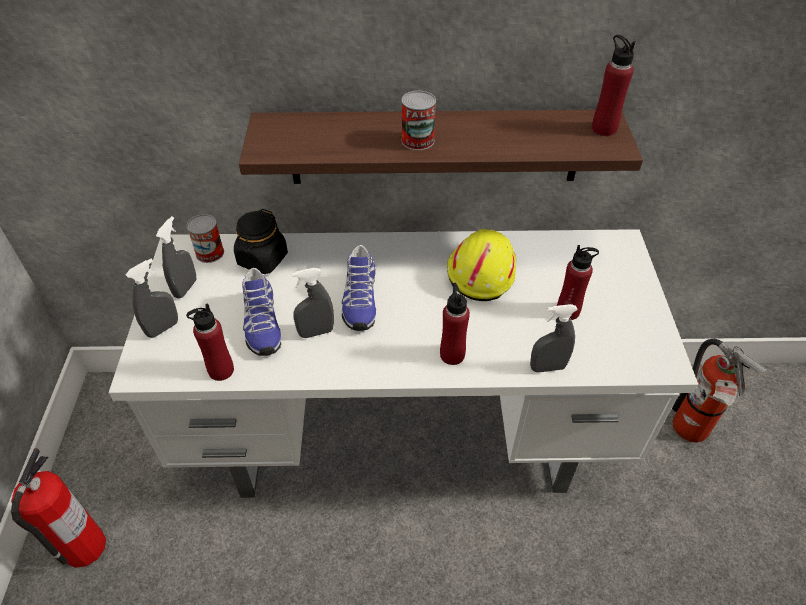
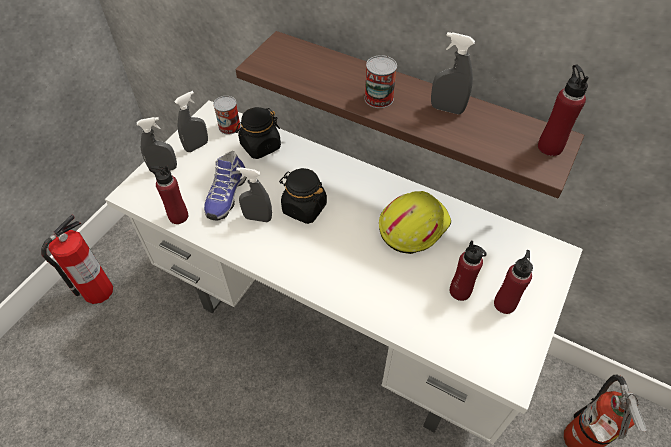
camera: 30 degrees right, 5 degrees up
shoe [342,245,376,331] -> black jar [279,168,327,224]
red bottle [440,283,470,365] -> red bottle moved to [494,250,533,314]
grey spray bottle [530,304,578,373] -> grey spray bottle moved to [431,32,475,115]

